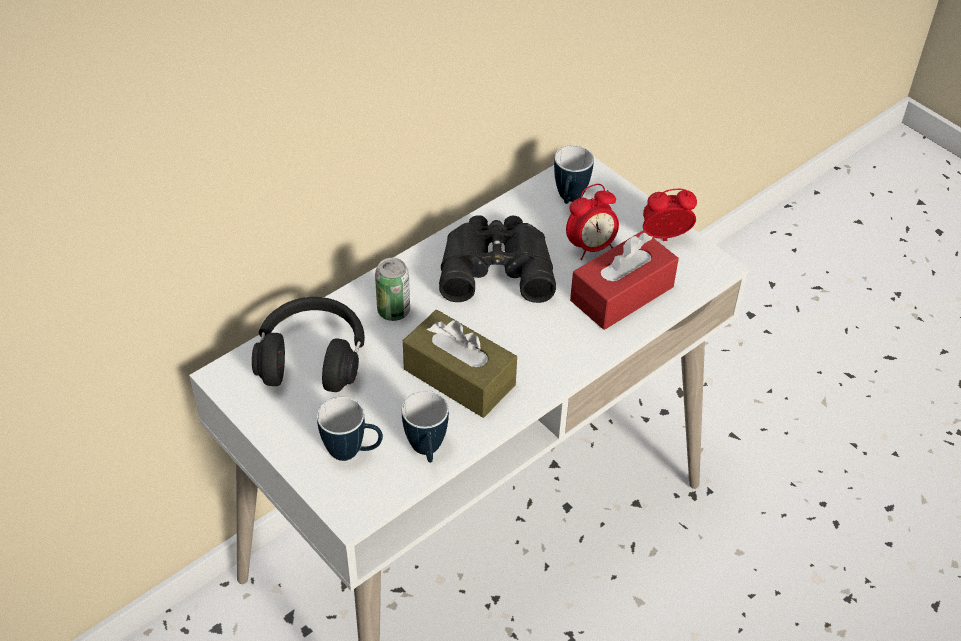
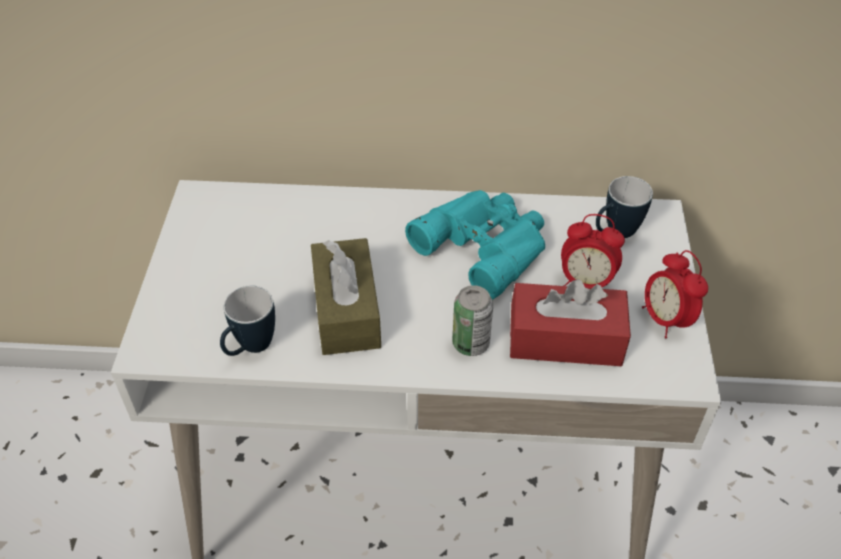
camera: 45 degrees right, 0 degrees up
black headphones [252,297,365,392] -> none
mug [317,397,383,461] -> none
can [375,258,410,321] -> can moved to [452,285,493,356]
black binoculars [439,215,556,303] -> turquoise binoculars [405,190,545,299]
alarm clock [643,189,697,241] -> alarm clock turned 150 degrees counterclockwise [642,250,708,339]

